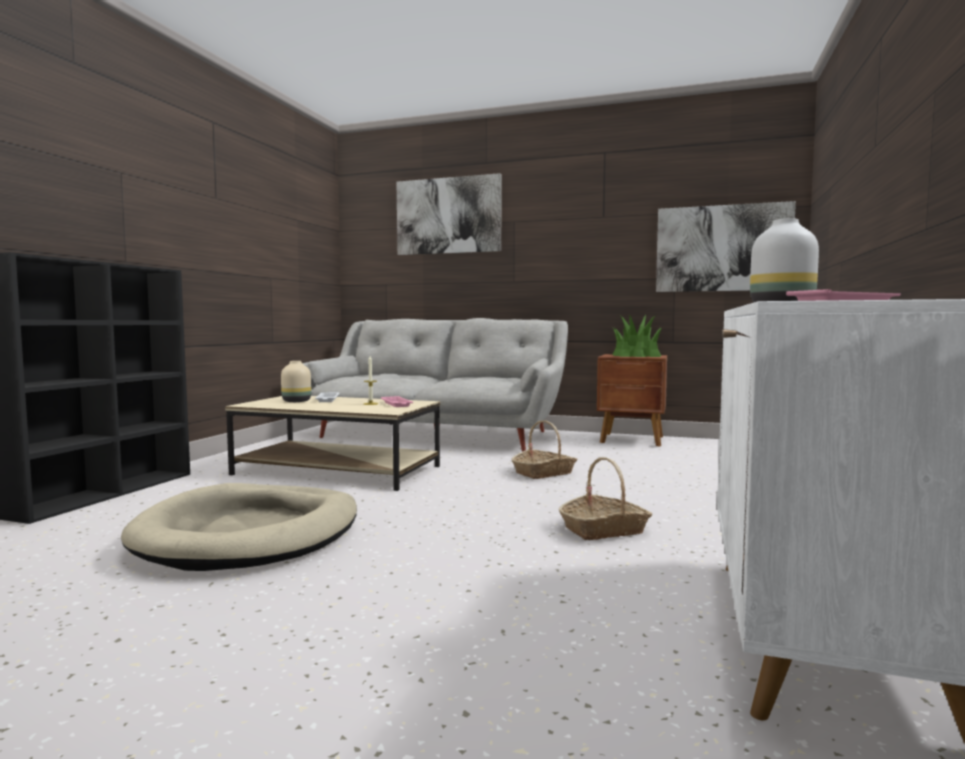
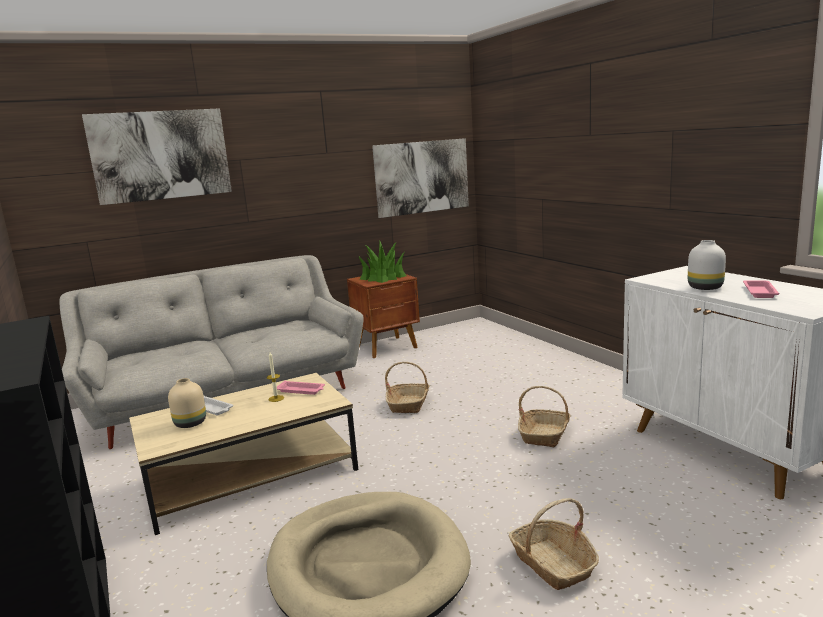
camera: 45 degrees left, 10 degrees up
none -> basket [508,498,599,590]

